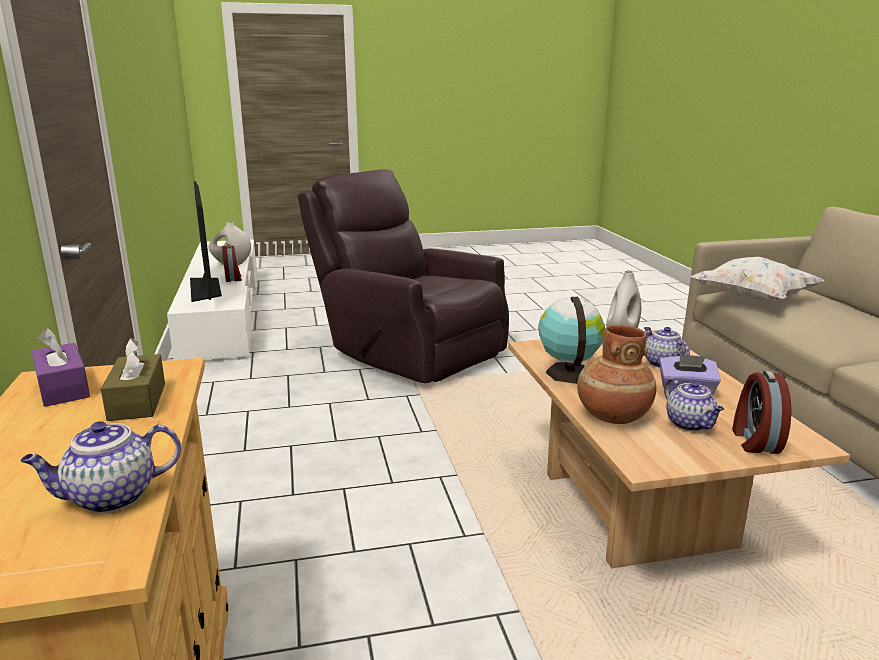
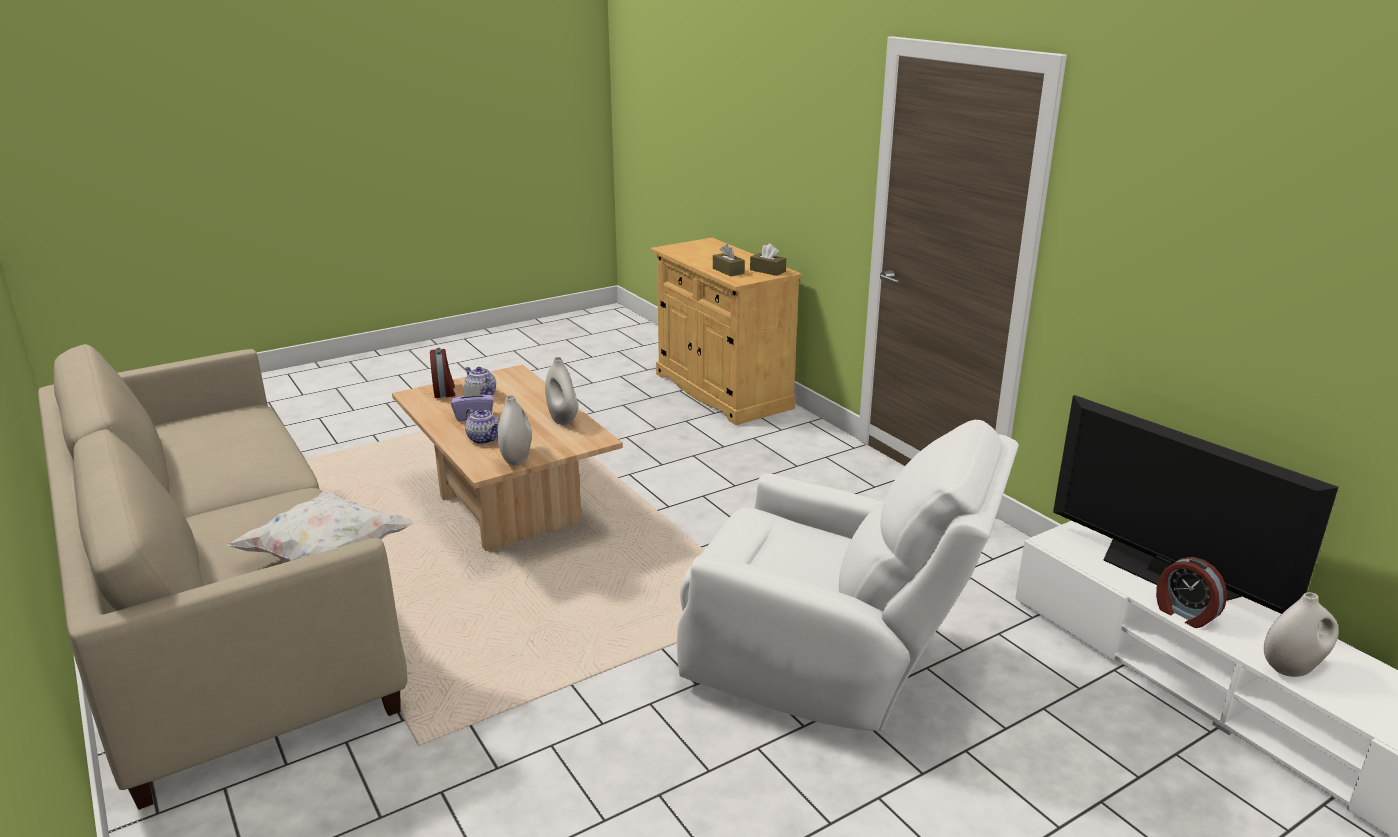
camera: 160 degrees right, 5 degrees up
teapot [20,421,181,513] -> none
purple tissue box [31,328,90,407] -> brown tissue box [750,244,786,276]
brown armchair [297,169,509,383] -> white armchair [677,420,1019,731]
globe [538,297,605,384] -> white vase [545,357,578,425]
brown vase [577,325,657,424] -> none

